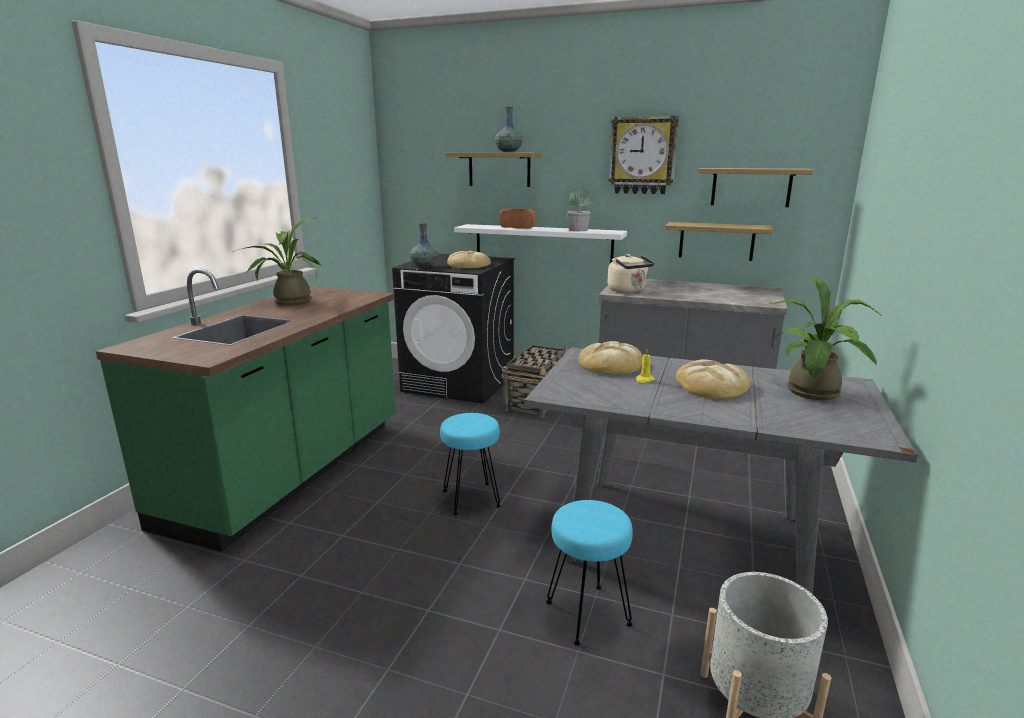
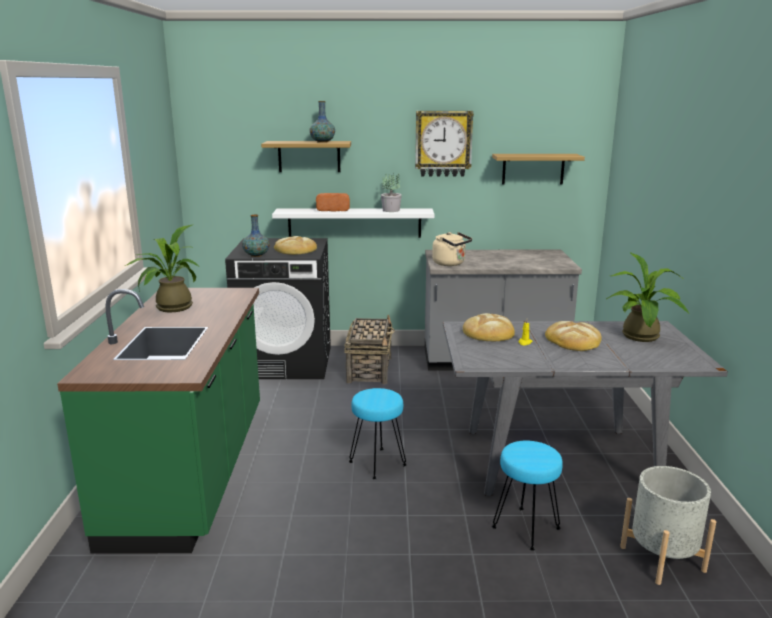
camera: 20 degrees left, 0 degrees up
shelf [665,222,773,261] -> none

